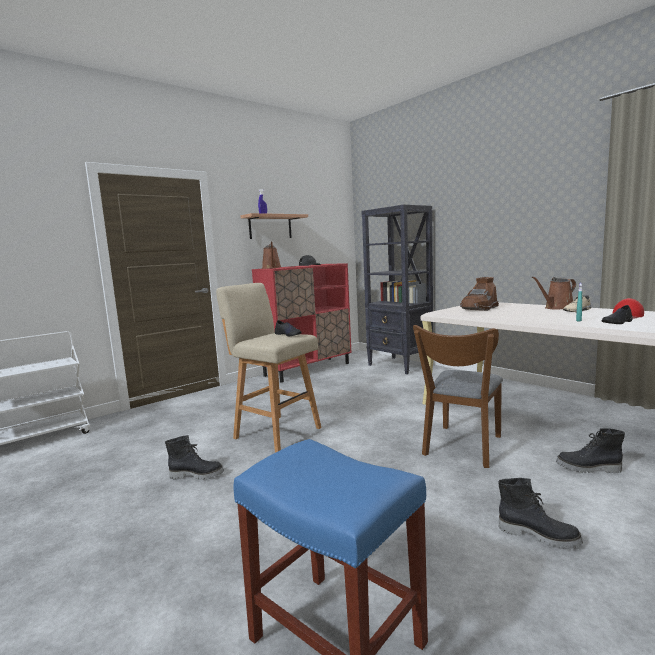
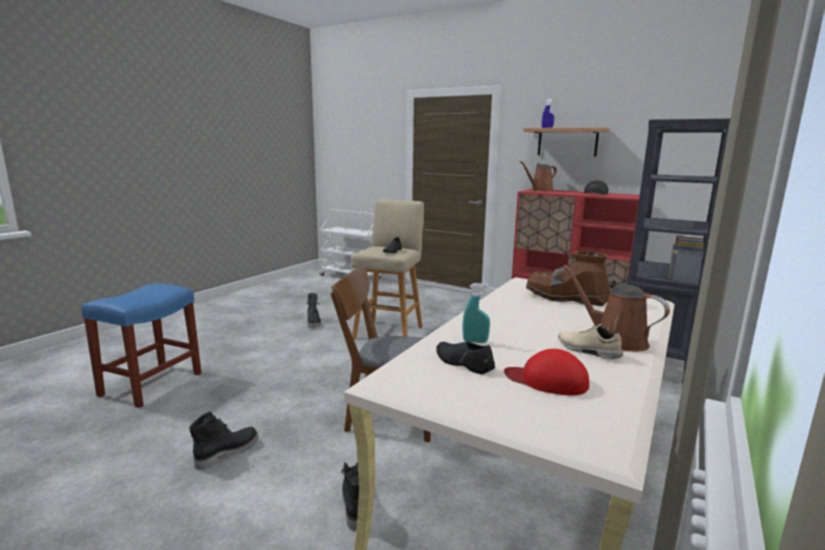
camera: 70 degrees right, 5 degrees up
black boot [498,478,583,549] -> black boot turned 150 degrees counterclockwise [189,411,259,470]

